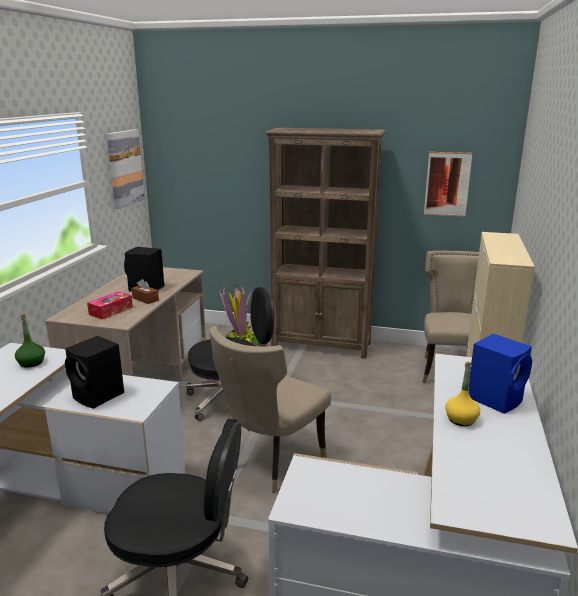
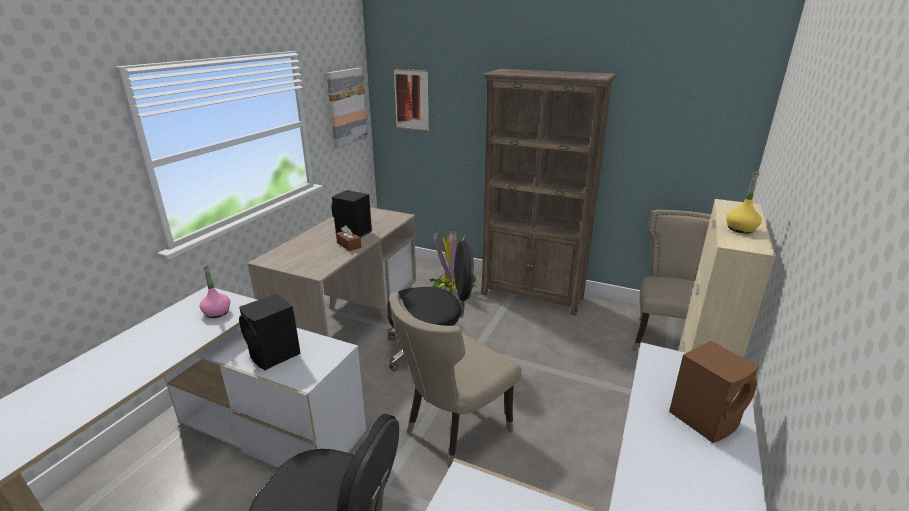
camera: 10 degrees right, 5 degrees up
green bottle [15,313,45,368] -> pink bottle [200,264,230,318]
tissue box [87,292,133,319] -> none
picture [424,152,472,217] -> picture moved to [393,69,429,131]
yellow bottle [445,362,480,426] -> yellow bottle moved to [726,172,762,234]
blue speaker [469,334,532,414] -> brown speaker [669,341,759,443]

